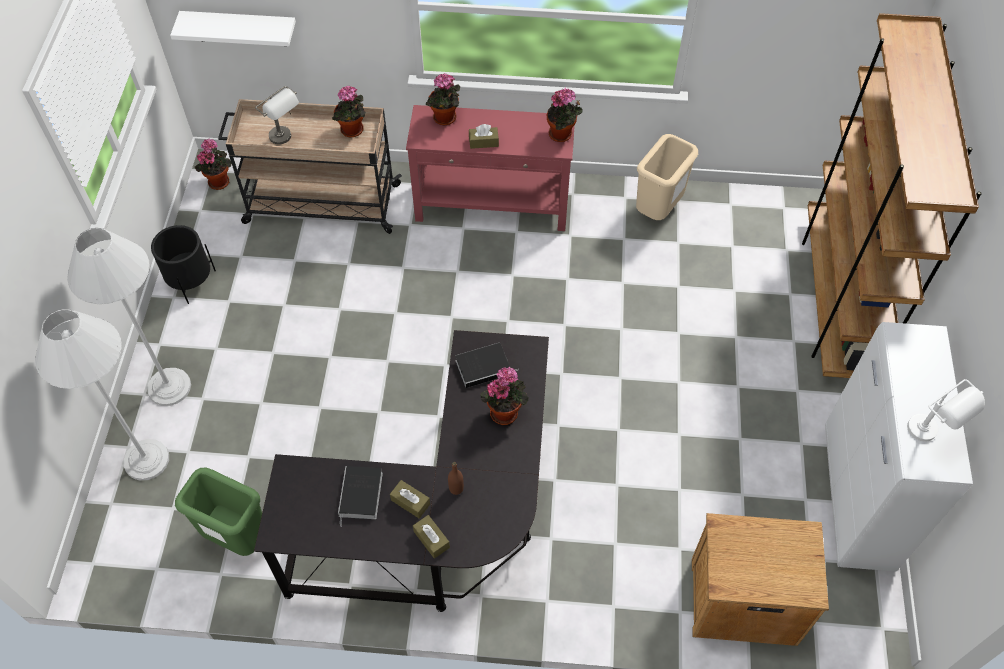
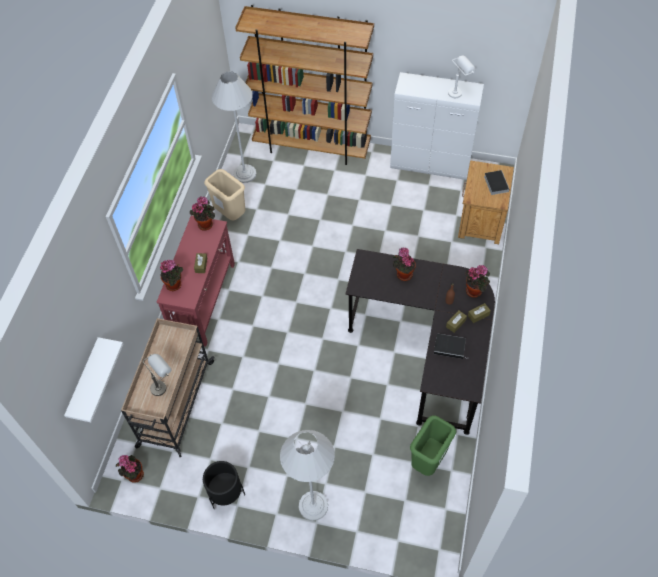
camera: 80 degrees left, 0 degrees up
white floor lamp [35,309,169,480] -> white floor lamp moved to [212,71,257,183]
potted plant [332,85,366,137] -> potted plant moved to [465,265,490,298]
book [455,343,518,388] -> book moved to [484,170,510,195]

